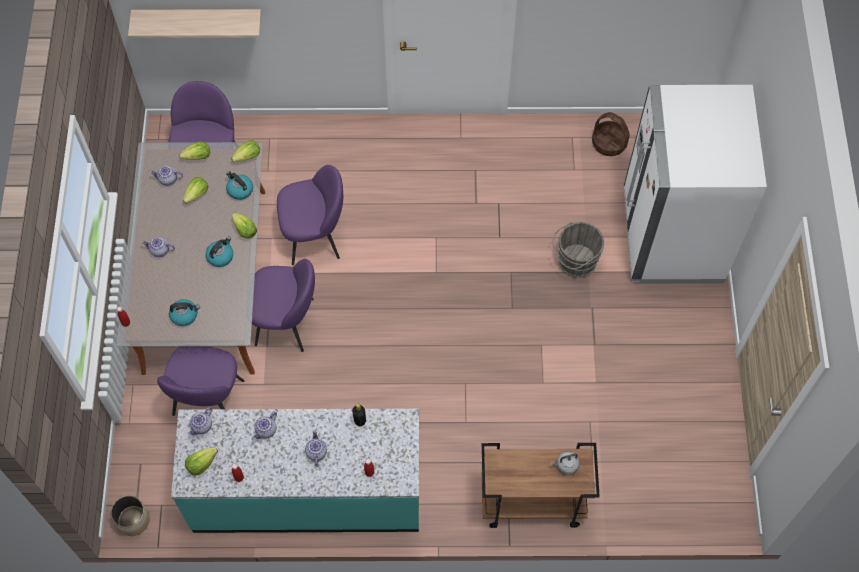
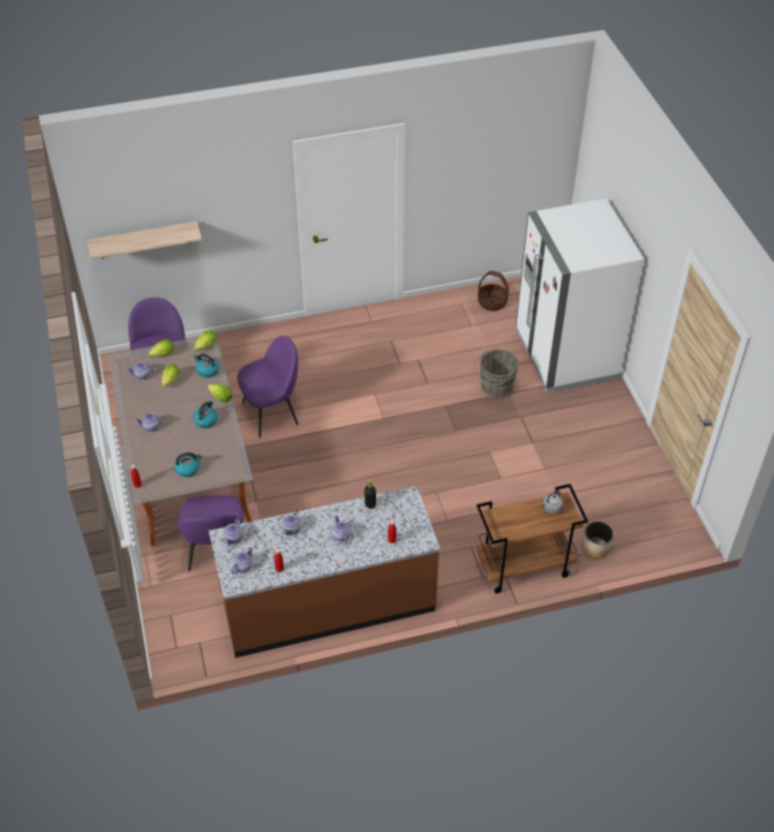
camera: 15 degrees left, 15 degrees down
planter [110,495,150,536] -> planter moved to [582,521,614,559]
turquoise counter [171,408,419,533] -> brown counter [209,486,440,658]
lettuce [185,447,218,476] -> teapot [231,547,253,574]
purple chair [252,259,315,352] -> none

